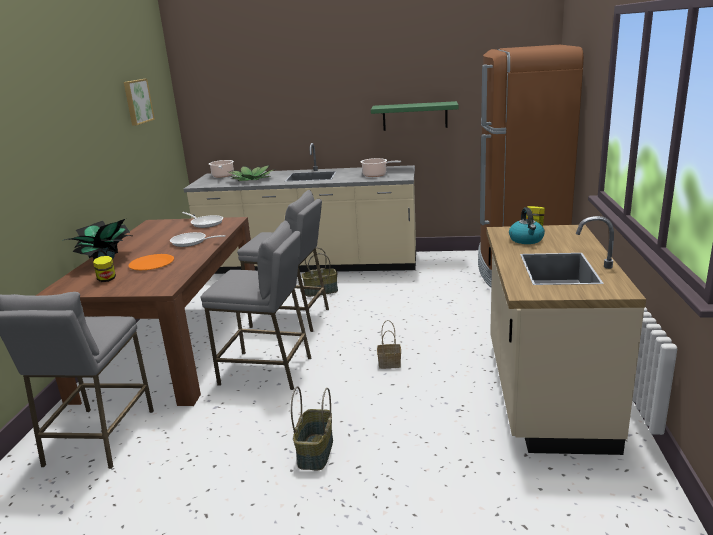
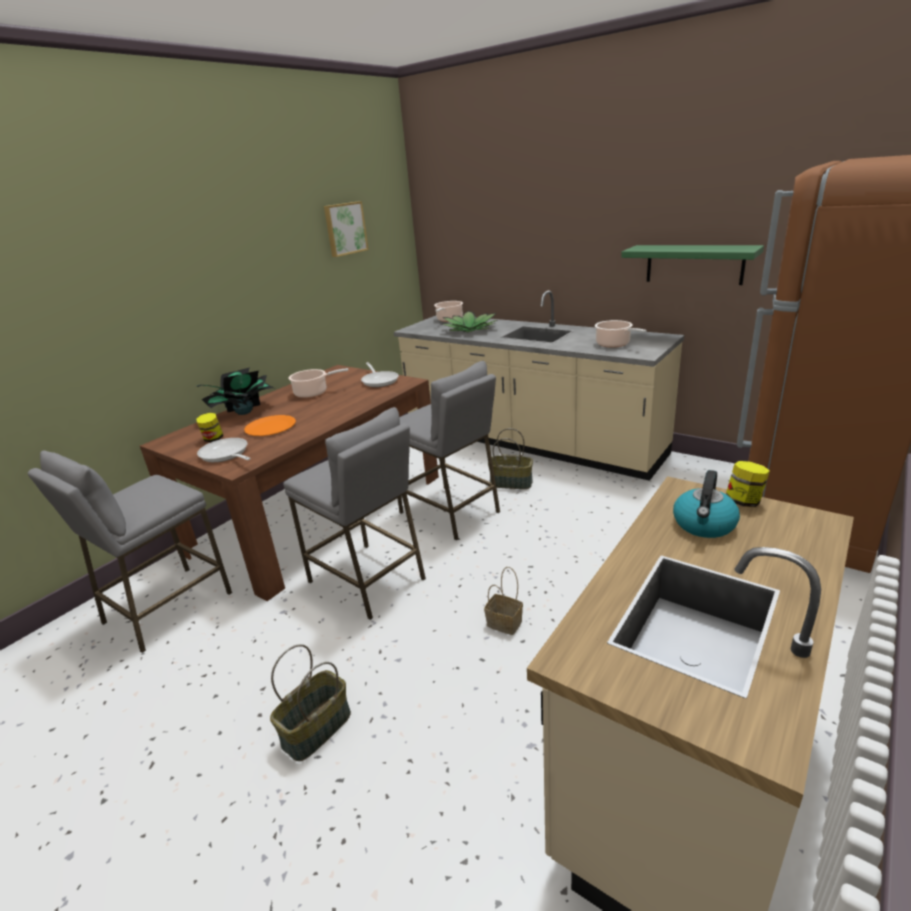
camera: 30 degrees right, 5 degrees up
frying pan [170,232,226,247] -> frying pan moved to [197,438,251,462]
none -> cooking pot [288,368,348,398]

